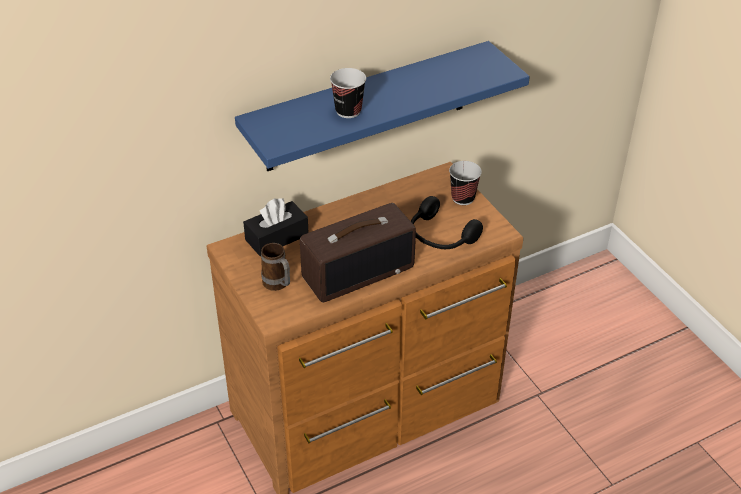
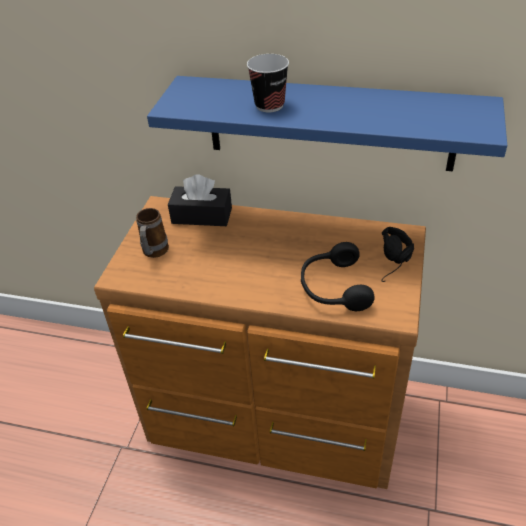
camera: 45 degrees right, 0 degrees up
radio [300,203,416,302] -> none
cup [449,161,482,205] -> black headphones [381,227,415,282]

